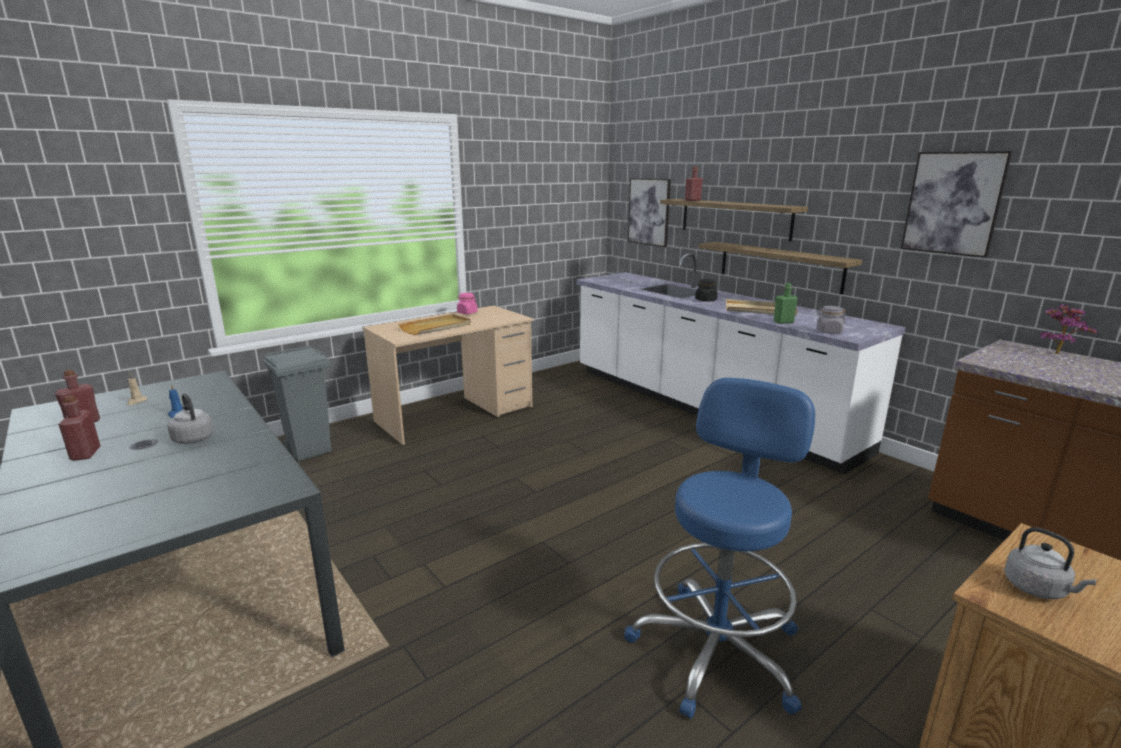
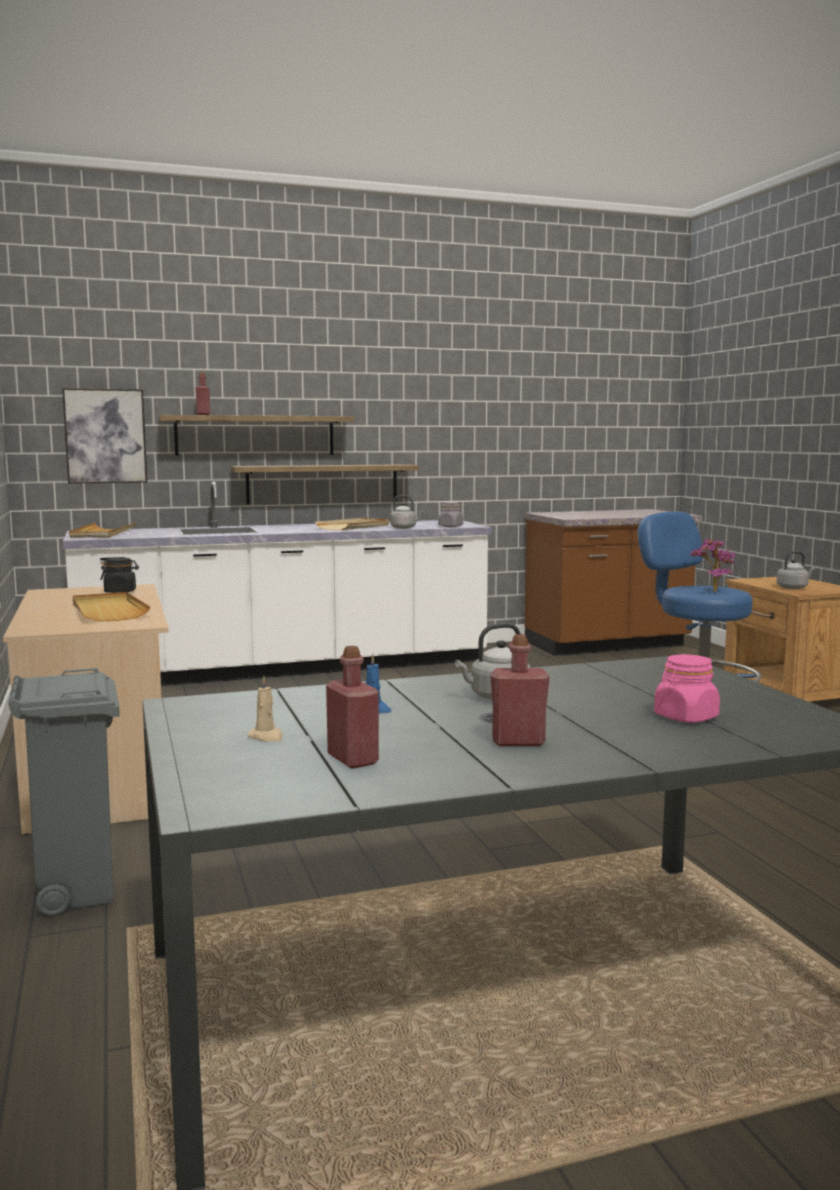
camera: 70 degrees left, 10 degrees down
pink jar [457,293,478,314] -> pink jar moved to [654,654,720,723]
black jar [695,279,717,302] -> black jar moved to [100,558,139,593]
green bottle [774,283,798,324] -> grey kettle [390,495,423,529]
picture [901,151,1012,258] -> none
potted plant [1040,304,1097,354] -> potted plant moved to [691,538,735,592]
none -> beige tray [69,523,137,538]

